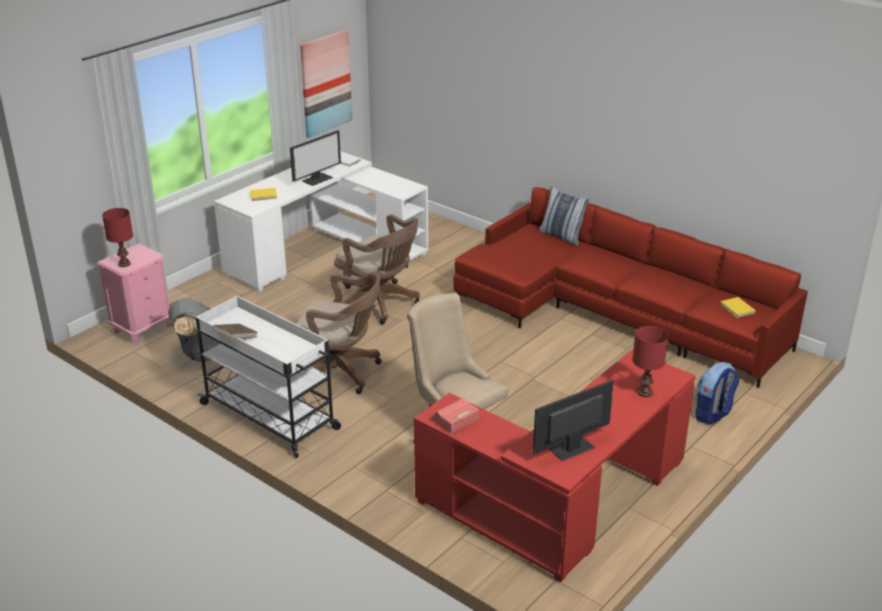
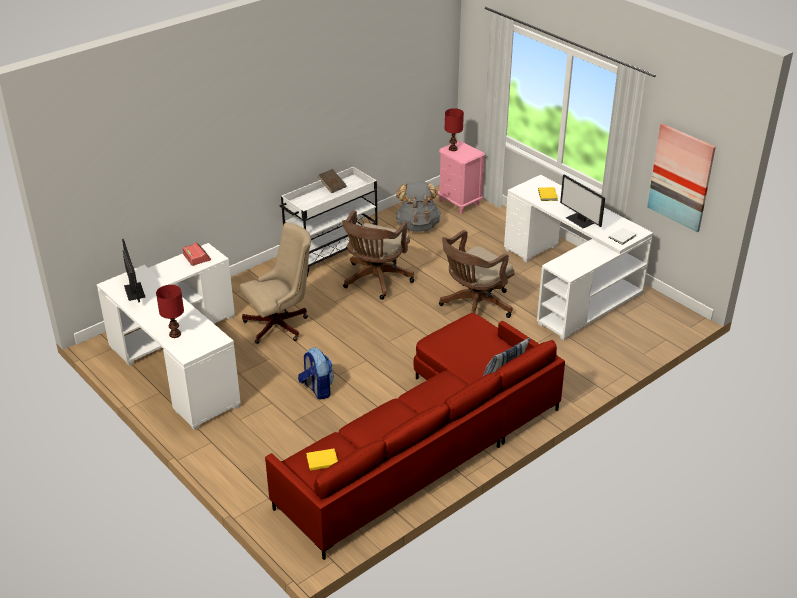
camera: 100 degrees right, 5 degrees up
red desk [414,350,696,582] -> white desk [97,243,241,430]
backpack [695,362,739,424] -> backpack moved to [298,348,334,399]

